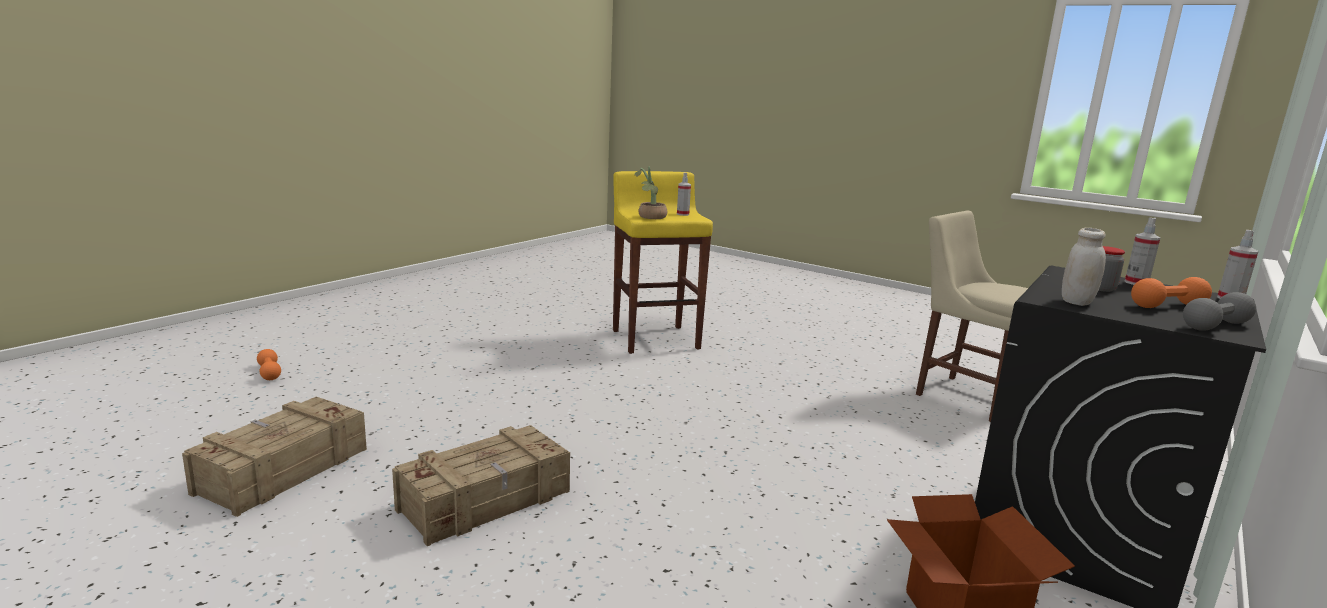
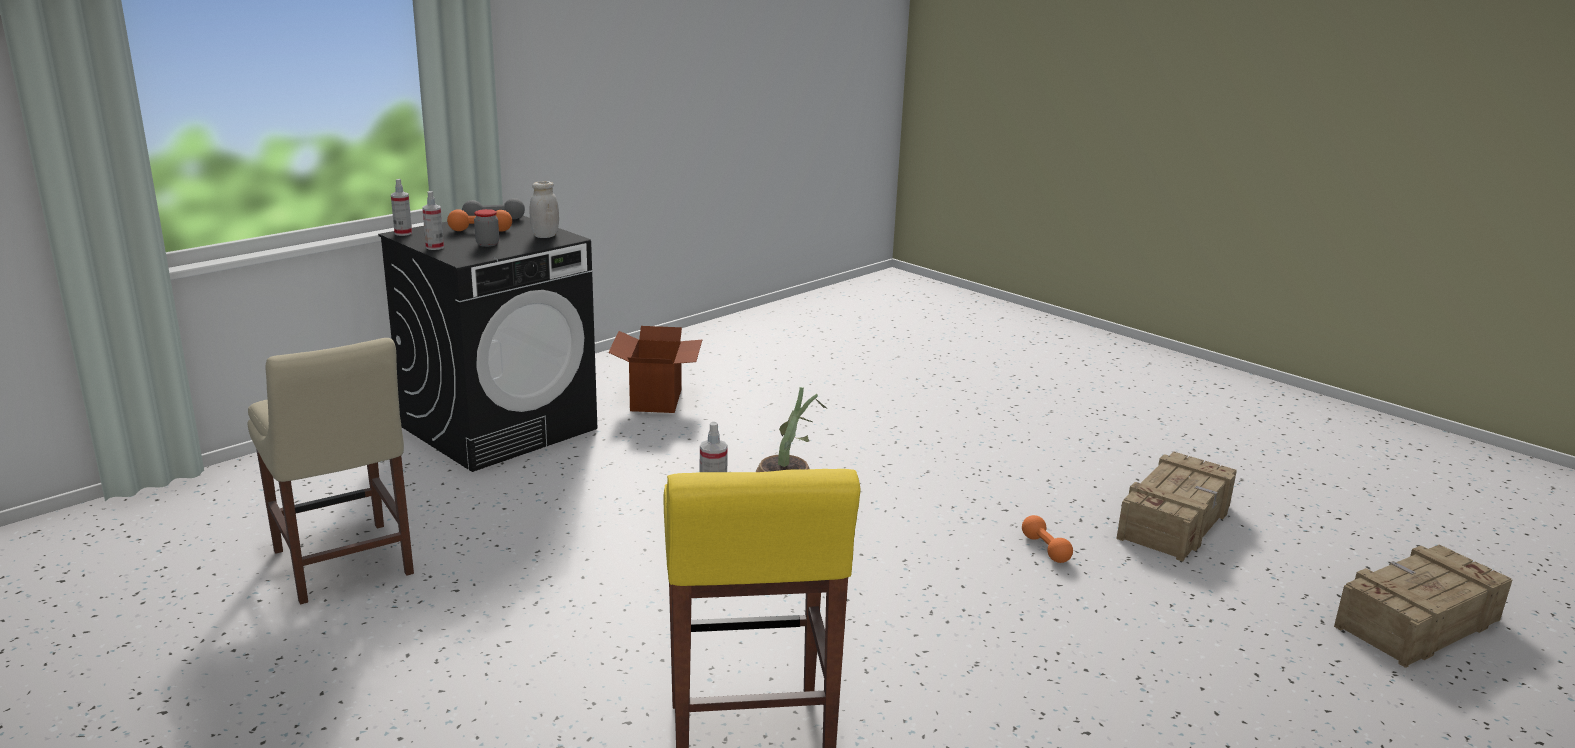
camera: 170 degrees left, 5 degrees up
orange dumbbell [257,349,281,380] -> orange dumbbell moved to [1022,515,1073,563]
crate [392,425,570,546] -> crate moved to [1334,544,1512,668]

